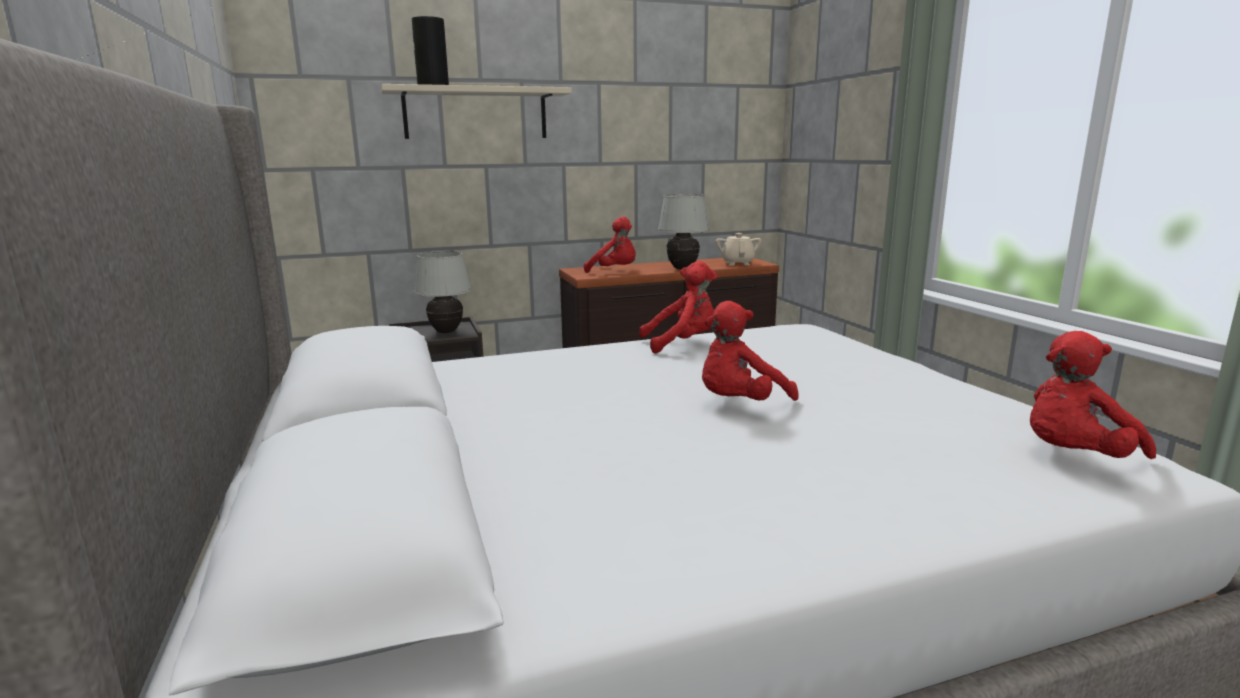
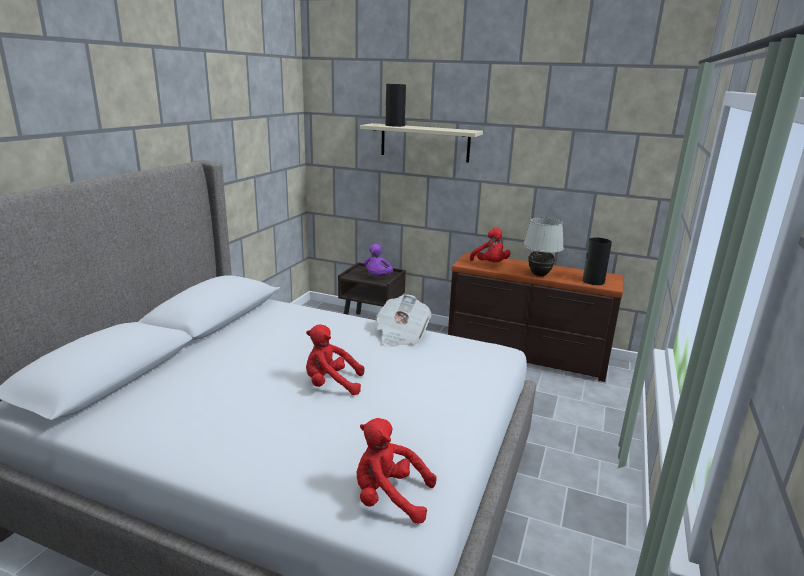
camera: 40 degrees right, 5 degrees up
white table lamp [414,251,471,333] -> purple plush toy [364,244,393,275]
red plush toy [639,261,717,354] -> newspaper [376,294,432,347]
beige teapot [716,233,762,266] -> vase [582,237,612,285]

